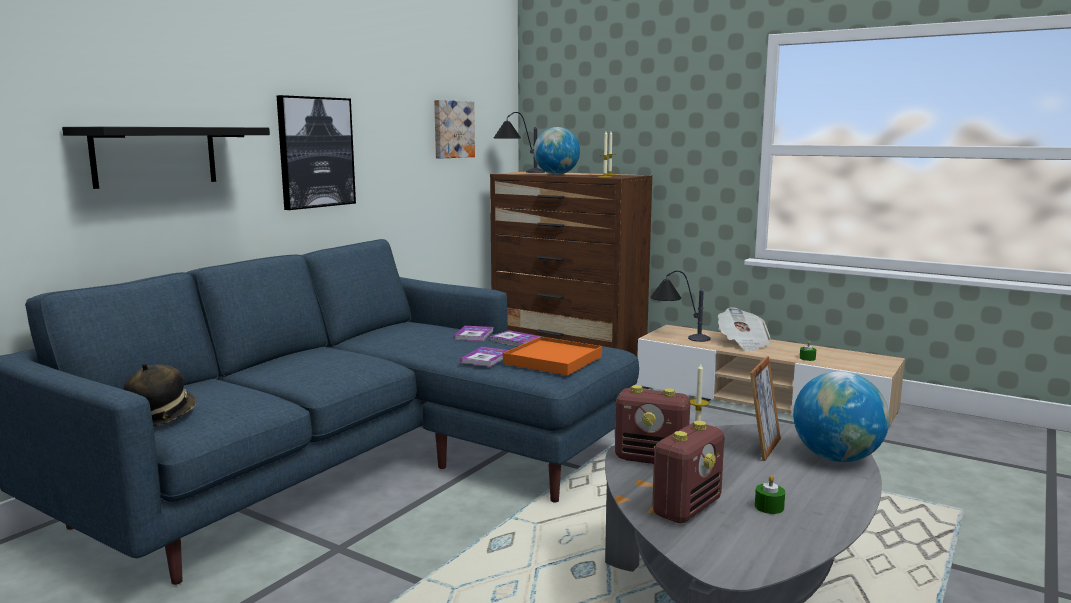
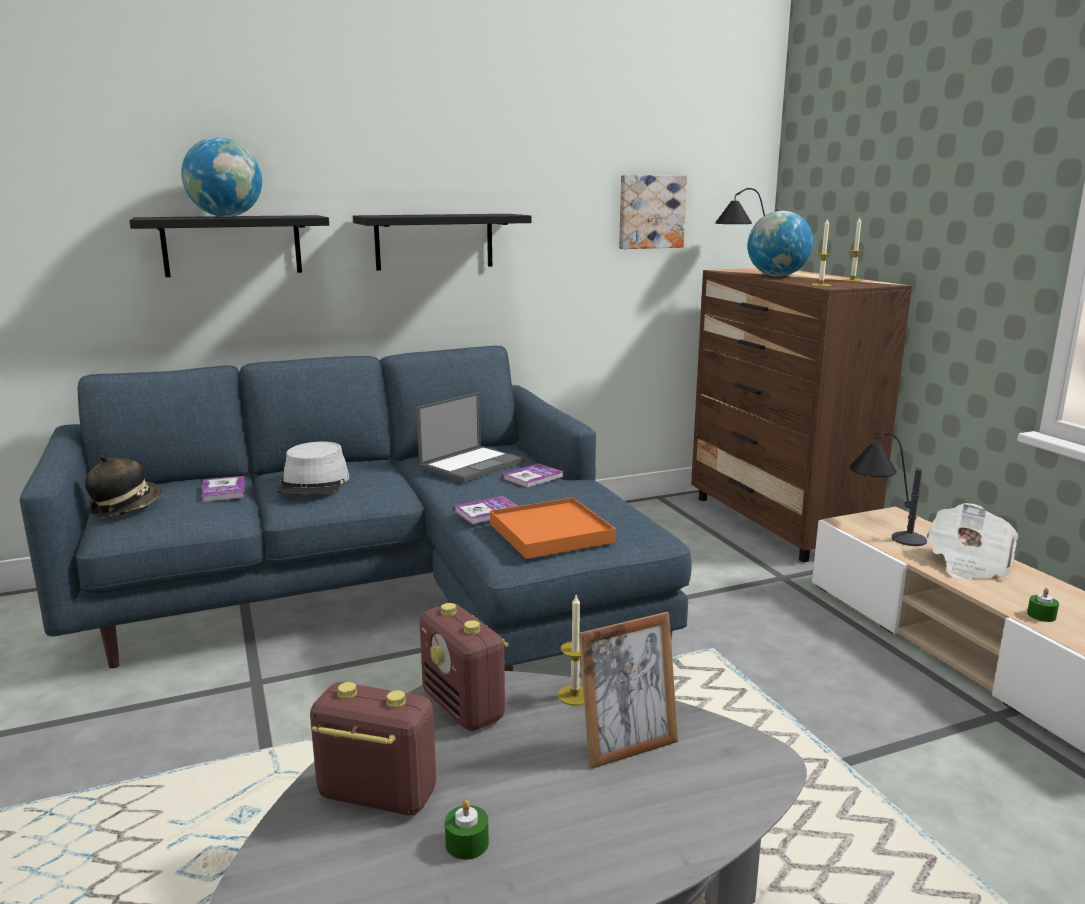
camera: 35 degrees right, 5 degrees up
picture [277,95,356,210] -> black shelf [353,214,532,271]
book [490,330,542,346] -> book moved to [202,476,245,502]
radio [652,421,724,523] -> radio turned 150 degrees counterclockwise [310,682,436,816]
globe [793,371,890,462] -> globe moved to [181,137,262,217]
none -> grey hat [277,441,349,495]
none -> laptop [416,392,525,482]

